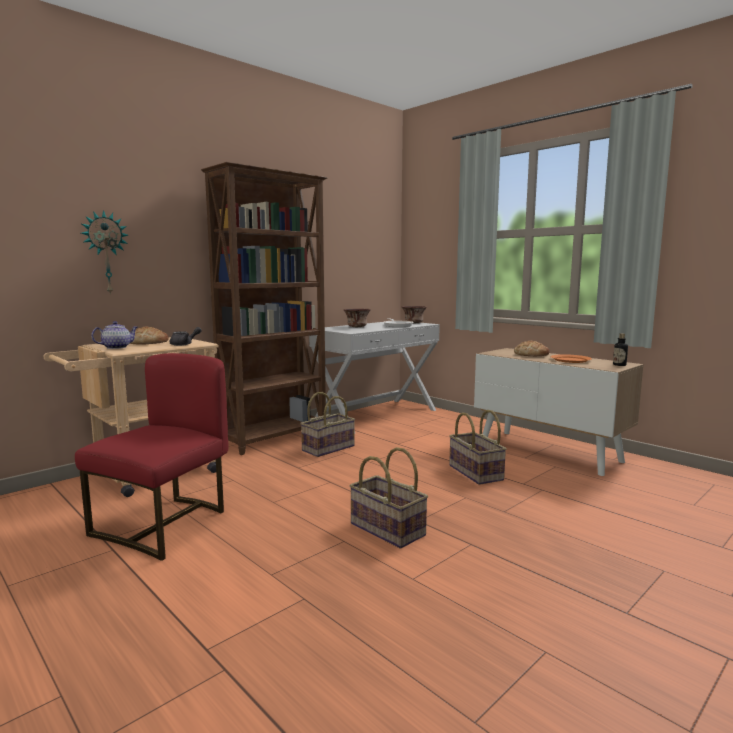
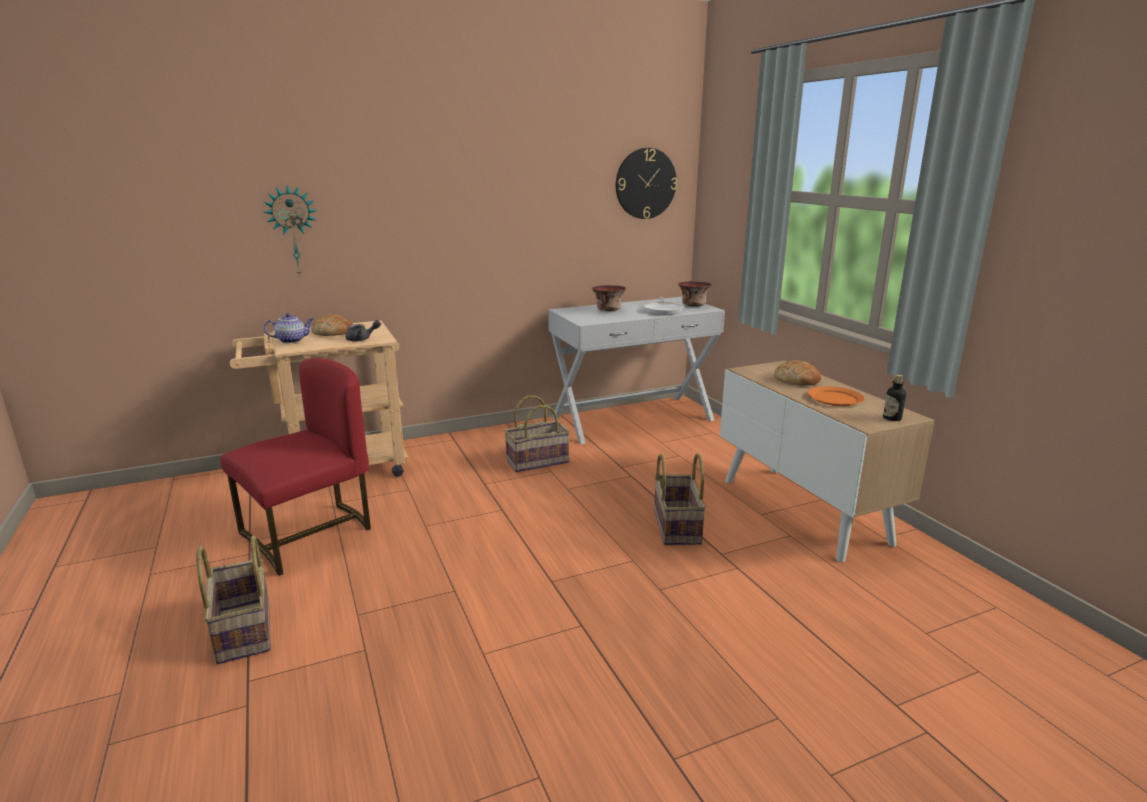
camera: 20 degrees right, 10 degrees up
brown bookcase [201,162,327,455] -> none
basket [349,447,428,549] -> basket moved to [196,536,271,664]
none -> wall clock [616,148,677,219]

